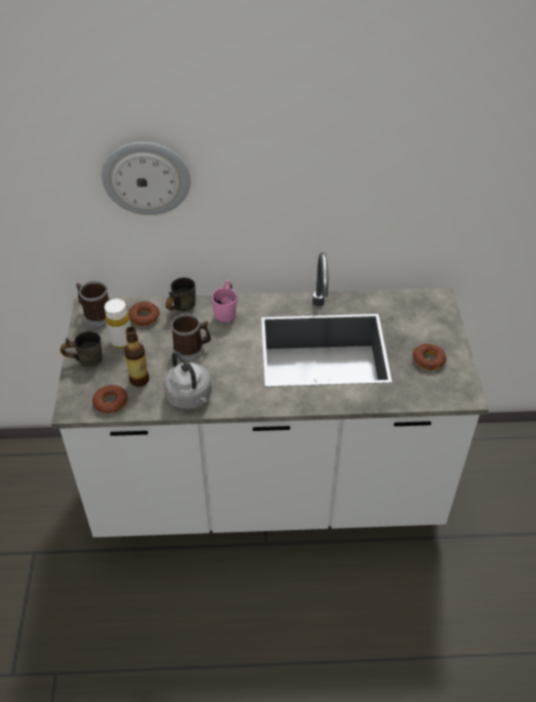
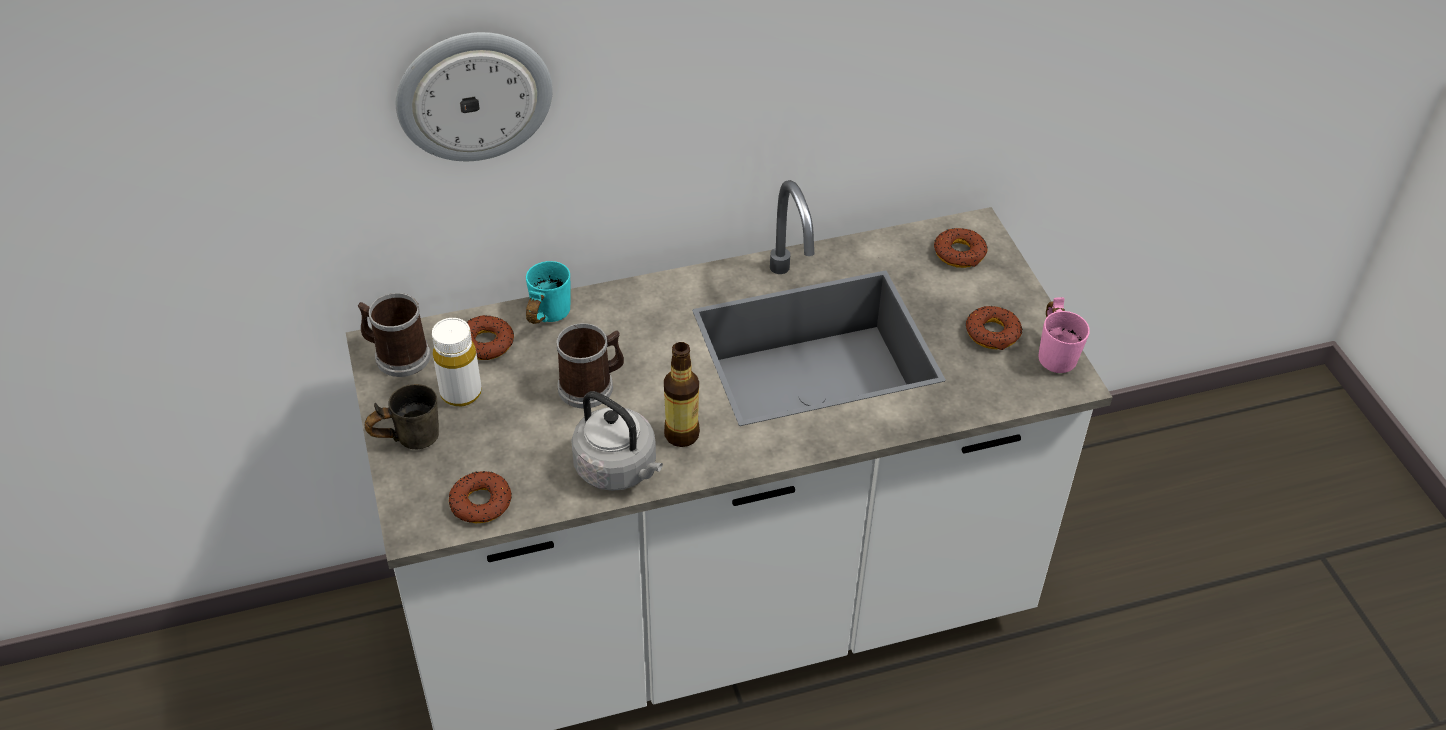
camera: 15 degrees left, 0 degrees up
bottle [124,327,149,387] -> bottle moved to [664,342,700,447]
grey mug [166,277,195,311] -> turquoise mug [526,261,571,324]
pink mug [212,280,237,322] -> pink mug moved to [1038,297,1090,373]
none -> donut [934,228,988,268]

